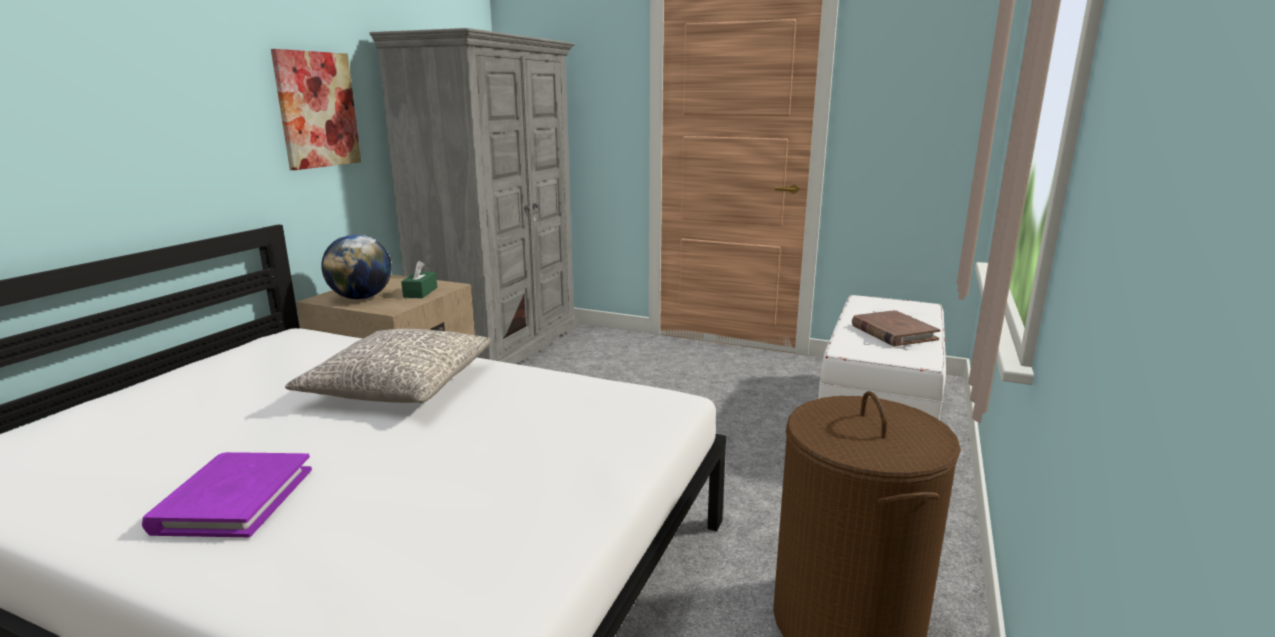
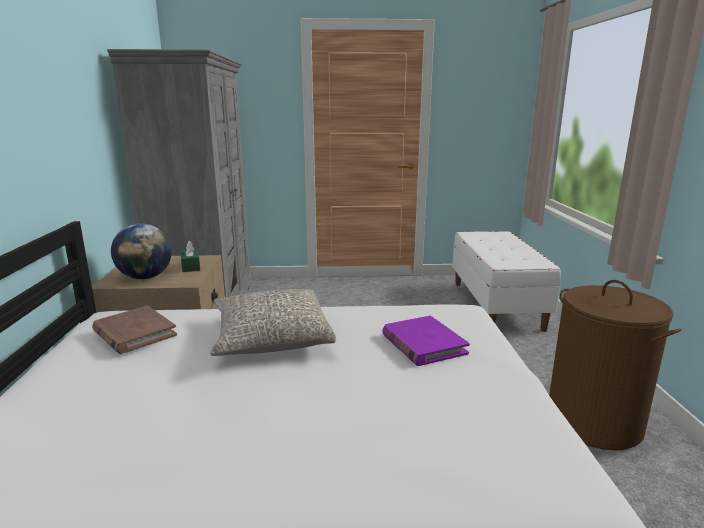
camera: 25 degrees left, 0 degrees up
purple book [142,452,312,537] -> purple book moved to [382,316,470,366]
picture [271,49,361,170] -> none
brown book [852,310,941,346] -> brown book moved to [92,306,177,354]

